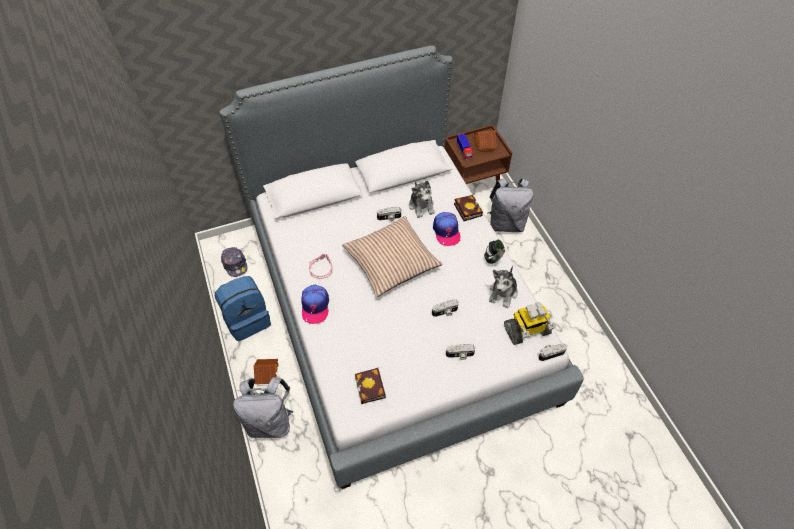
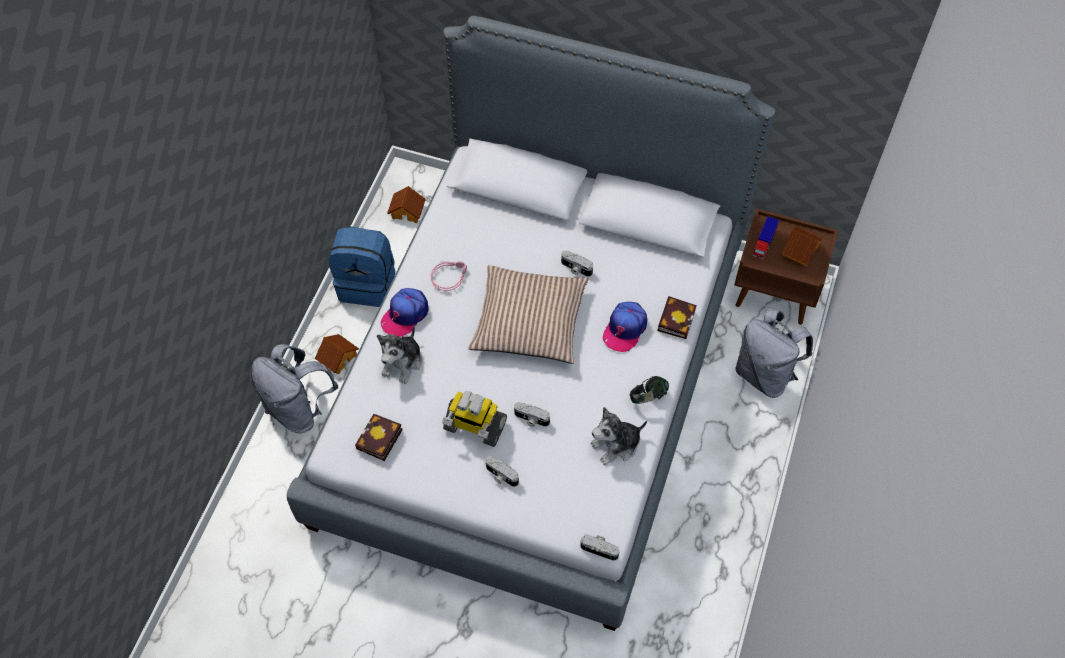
camera: 40 degrees right, 5 degrees up
cap [221,247,247,277] -> toy house [387,186,426,223]
plush toy [409,181,435,218] -> plush toy moved to [377,326,422,384]
toy robot [504,302,556,345] -> toy robot moved to [442,391,507,447]

